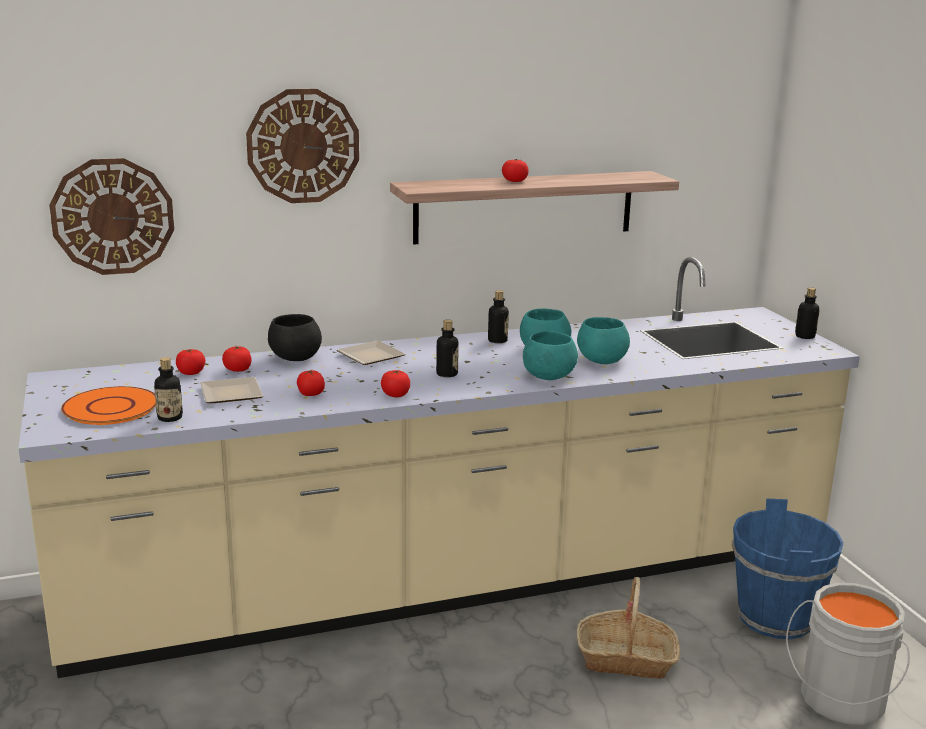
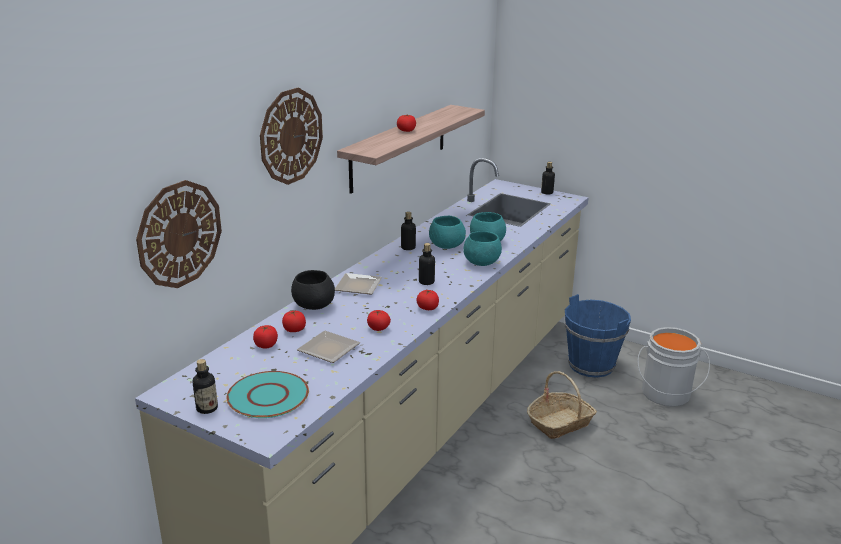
camera: 40 degrees left, 5 degrees up
orange plate [61,386,156,425] -> turquoise plate [227,371,309,418]
bottle [154,357,183,422] -> bottle moved to [192,359,218,414]

